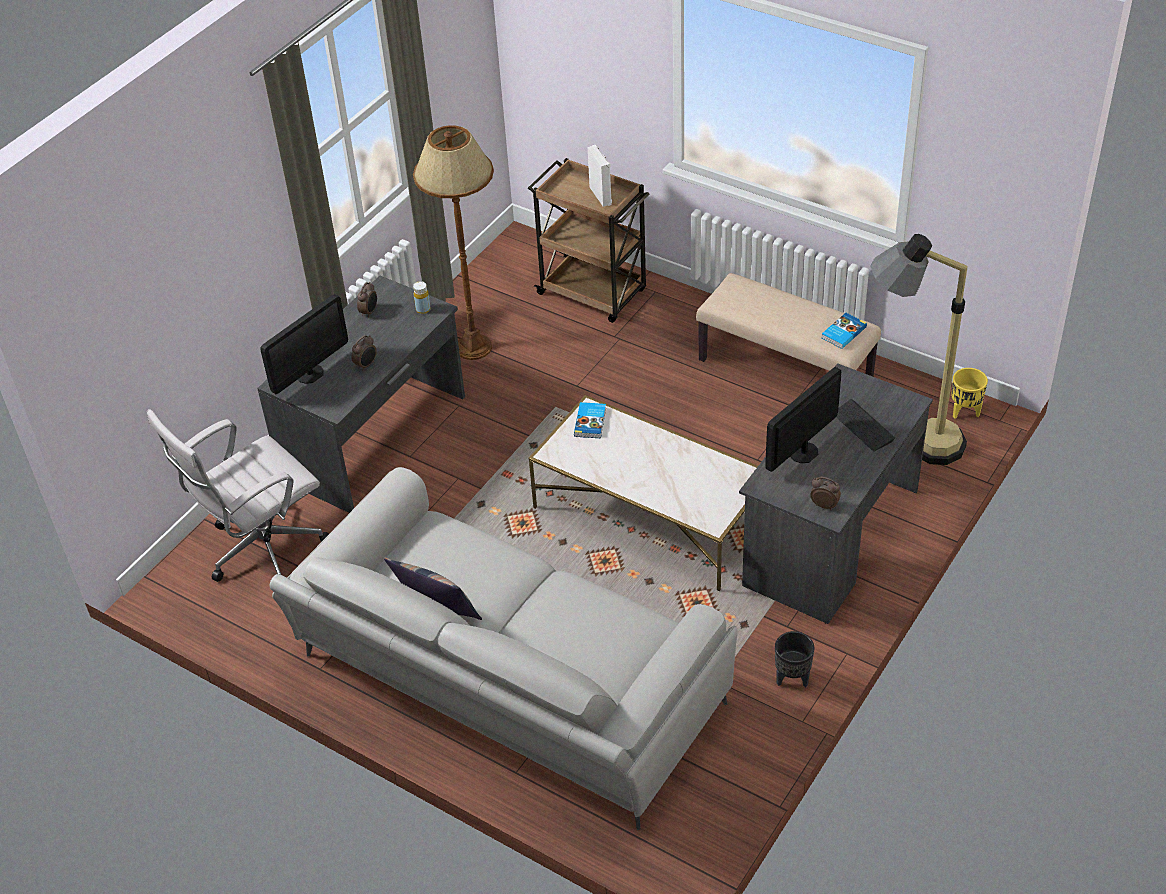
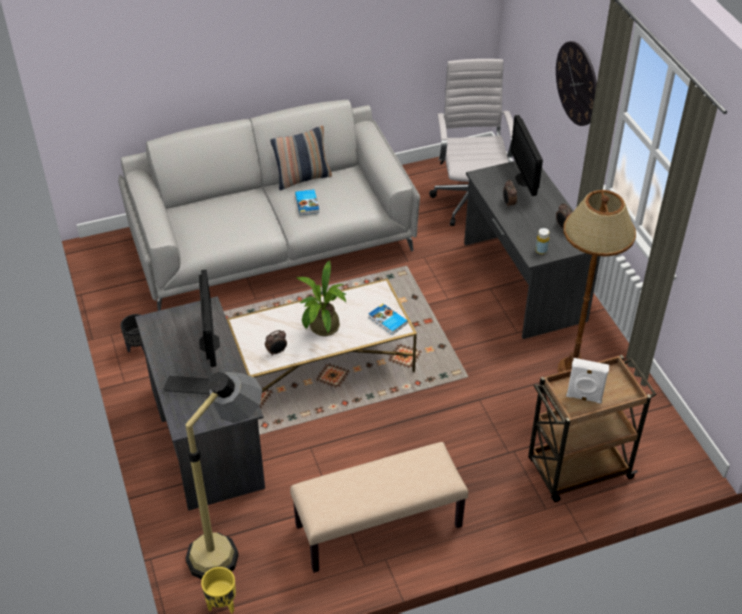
camera: 125 degrees right, 0 degrees up
alarm clock [810,477,841,510] -> alarm clock moved to [265,330,287,356]
book [821,313,867,349] -> book moved to [295,189,319,215]
none -> potted plant [297,260,347,336]
none -> wall clock [556,41,597,126]

